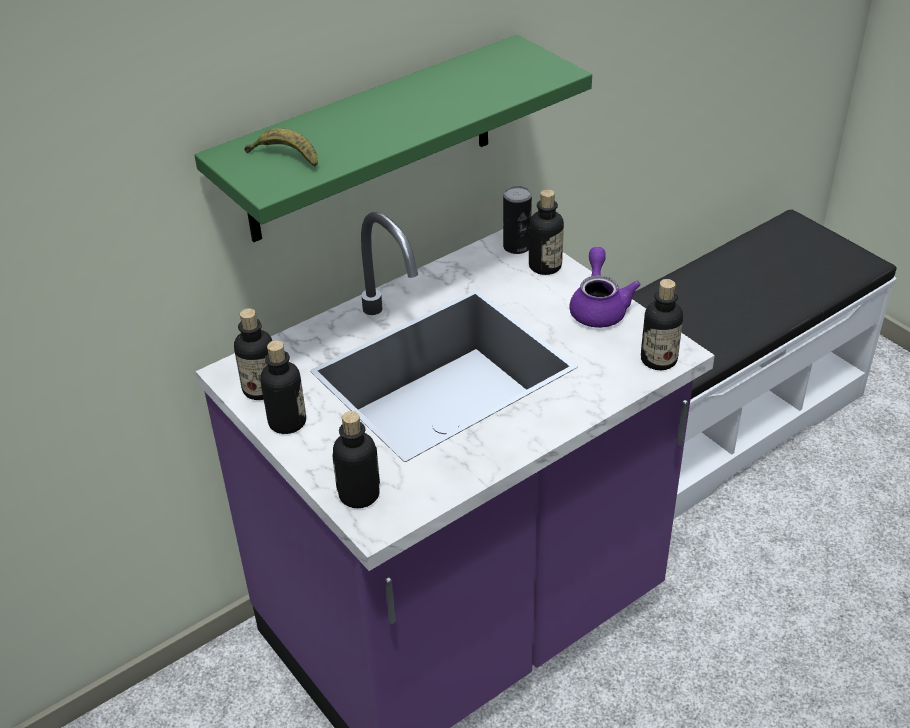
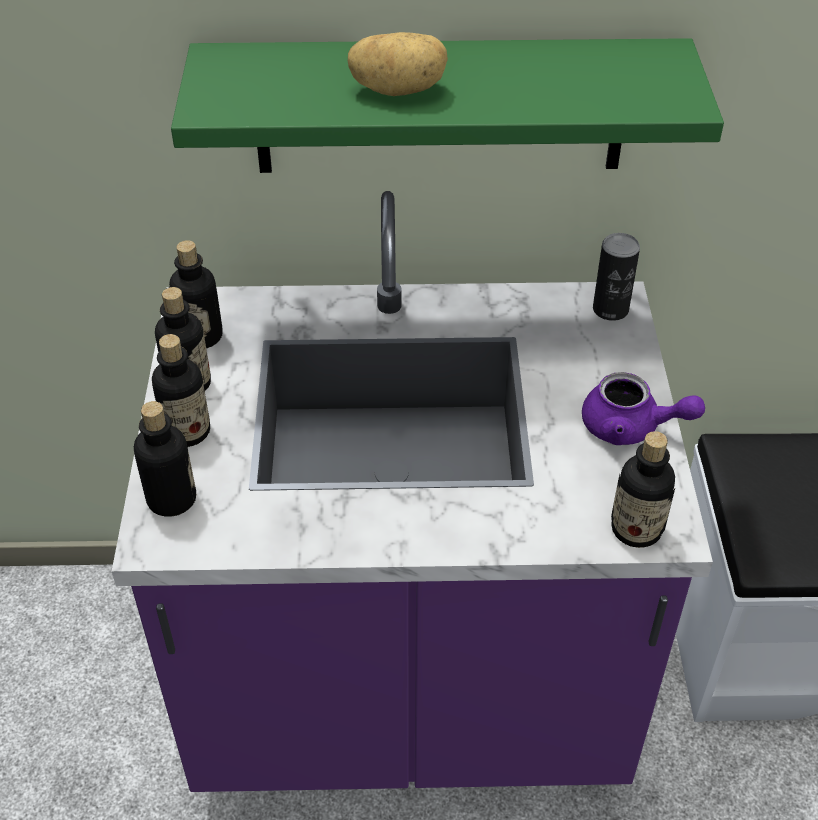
camera: 35 degrees right, 5 degrees up
banana [244,128,318,167] -> none
bottle [529,189,564,275] -> bottle moved to [152,334,210,447]
purple teapot [569,247,641,328] -> purple teapot turned 75 degrees clockwise [582,372,705,445]
none -> potato [348,32,448,96]

